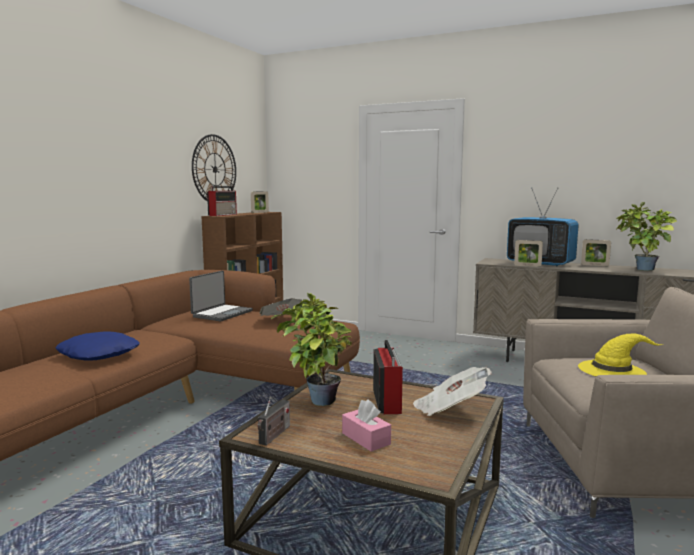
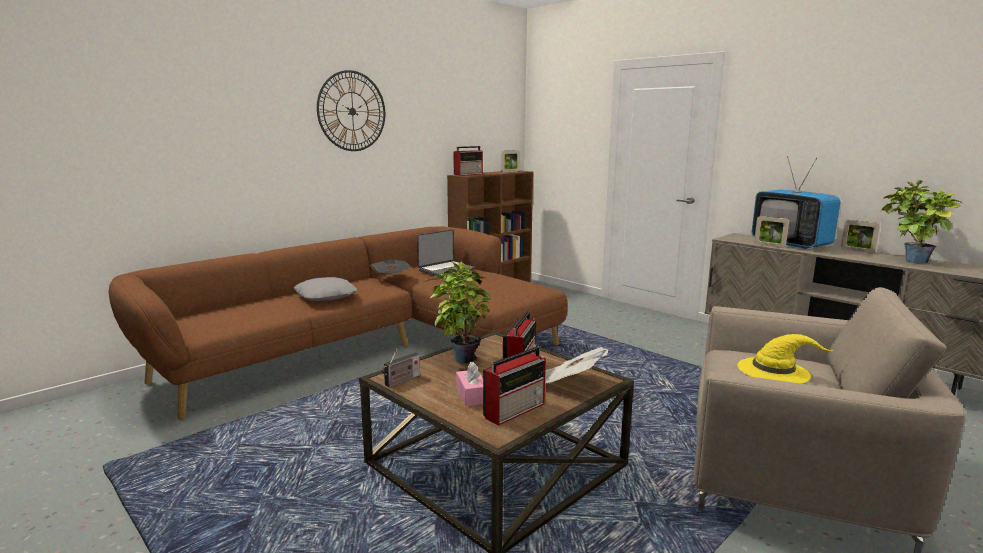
camera: 20 degrees right, 5 degrees up
blue pillow [56,331,140,361] -> grey pillow [293,277,357,301]
wall clock [192,134,236,201] -> wall clock moved to [317,70,385,151]
newspaper [260,298,302,316] -> newspaper moved to [370,260,411,273]
none -> radio [483,347,546,426]

